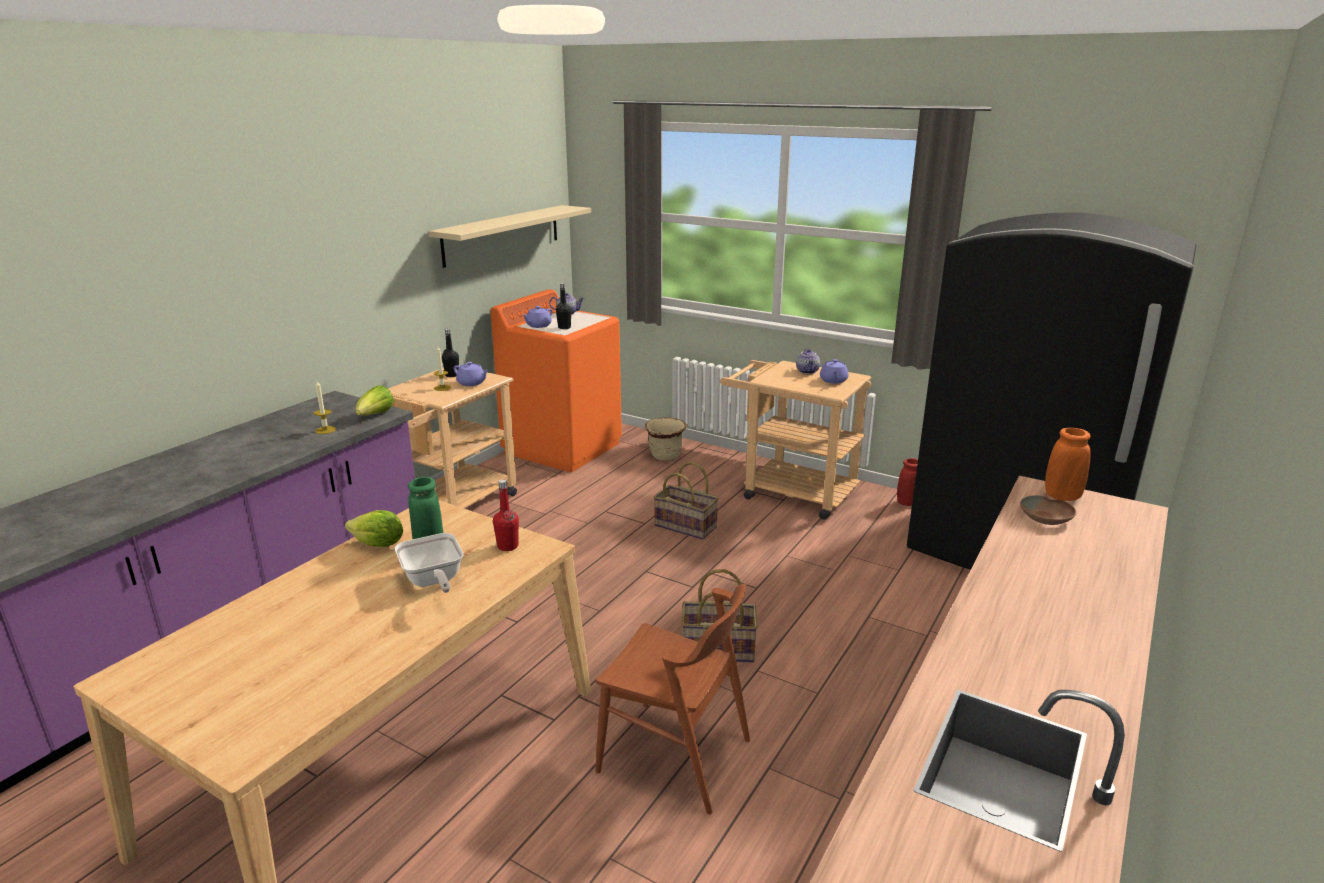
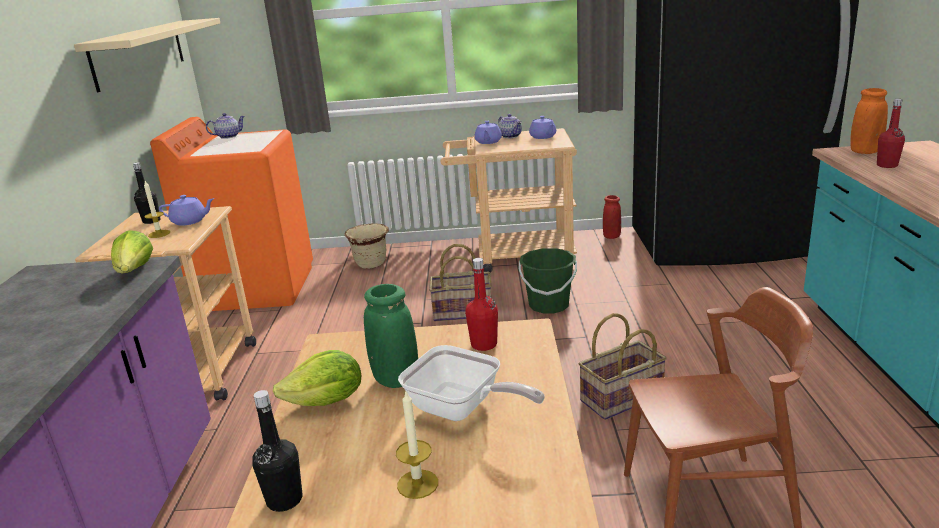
camera: 30 degrees left, 0 degrees up
candle [314,381,336,434] -> candle moved to [396,392,438,499]
purple teapot [523,306,553,328] -> purple teapot moved to [475,121,502,144]
black bottle [556,283,571,329] -> black bottle moved to [252,390,303,512]
brown bowl [1020,495,1076,525] -> red bottle [877,99,905,168]
none -> green bucket [519,248,577,314]

